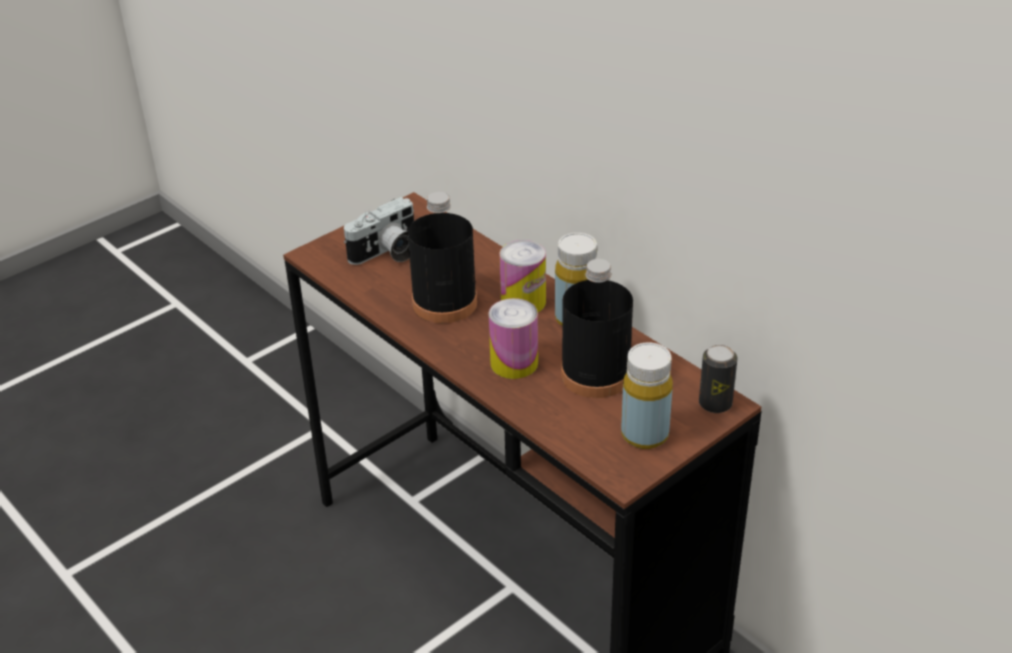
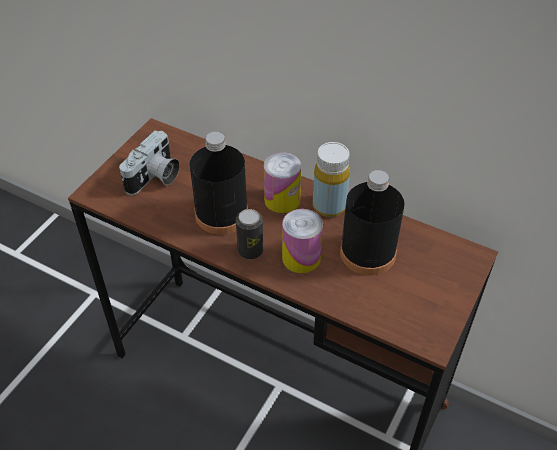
camera: 20 degrees left, 10 degrees up
yellow bottle [621,342,673,449] -> none
can [699,345,737,413] -> can moved to [236,209,263,259]

